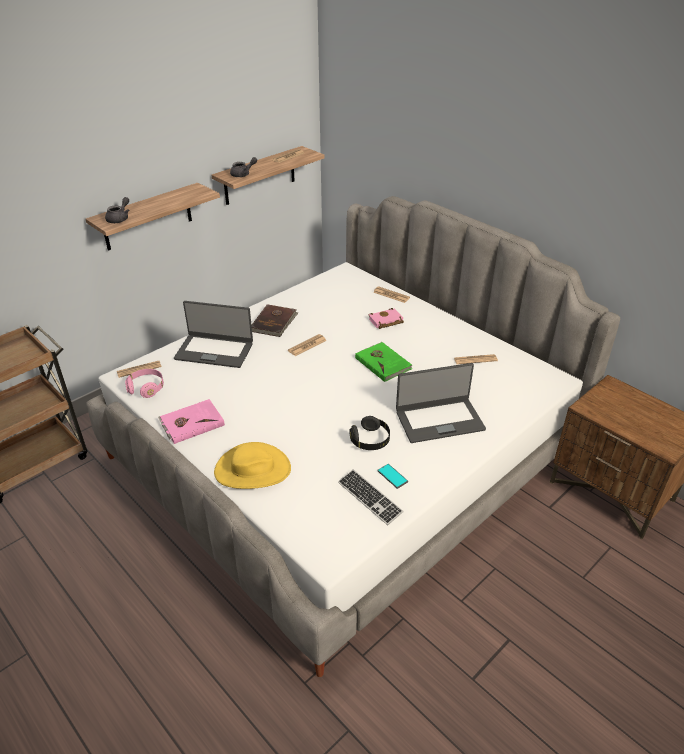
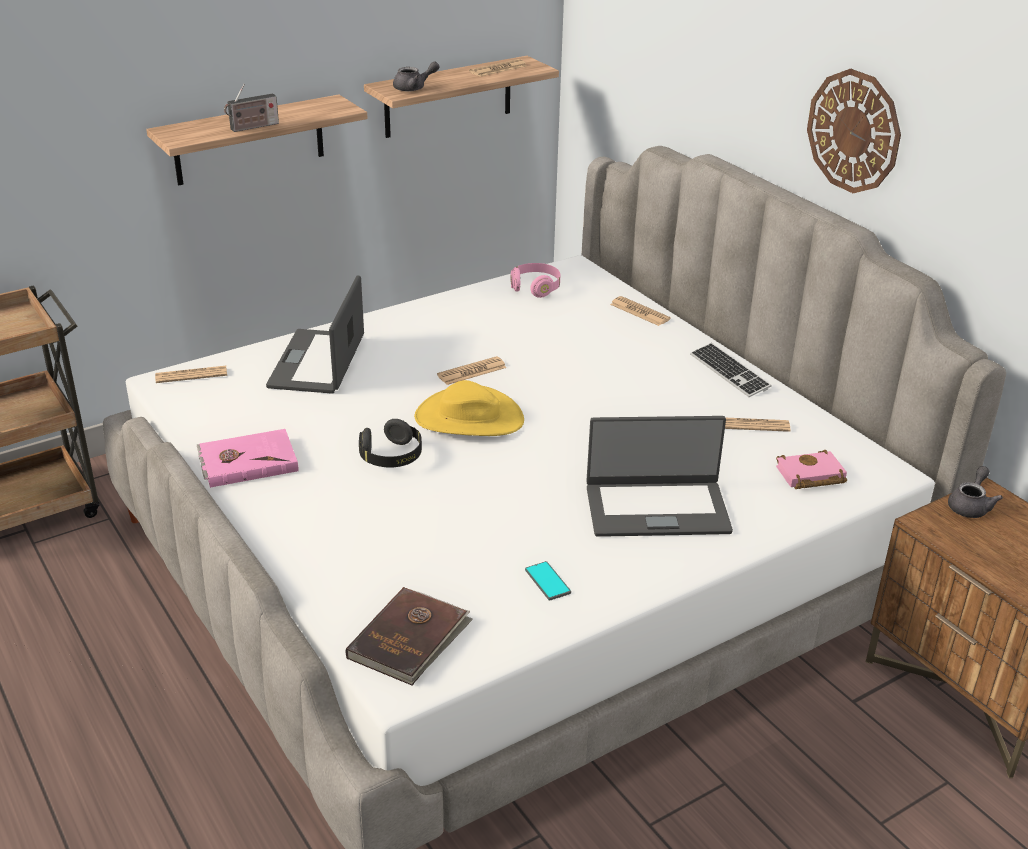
camera: 10 degrees right, 5 degrees down
grey teapot [105,197,129,223] -> grey teapot moved to [948,466,1003,518]
pink headphones [125,369,164,398] -> pink headphones moved to [511,263,560,298]
laptop [174,301,253,368] -> laptop turned 75 degrees clockwise [266,275,364,394]
yellow hat [214,442,291,489] -> yellow hat moved to [414,380,524,436]
brown book [252,304,299,337] -> brown book moved to [346,587,473,685]
keyboard [338,469,404,525] -> keyboard moved to [690,343,771,397]
black headphones [349,416,390,450] -> black headphones moved to [359,419,422,467]
green book [355,342,412,382] -> none
pink book [369,308,404,329] -> pink book moved to [776,450,847,489]
none -> radio [224,84,279,132]
none -> wall clock [807,69,901,193]

